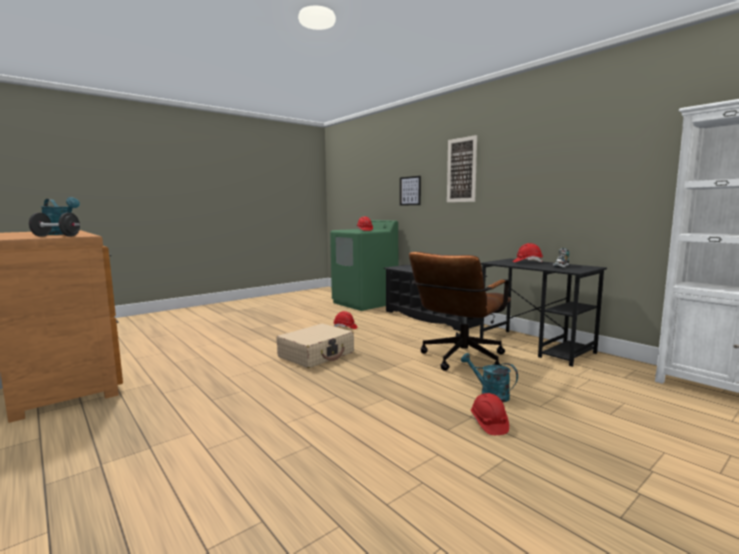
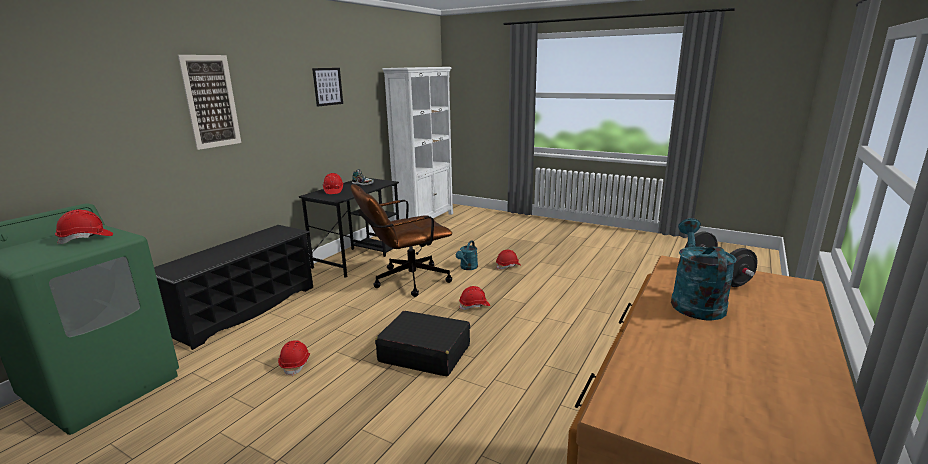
camera: 110 degrees left, 10 degrees up
beige suitcase [277,323,354,368] -> black suitcase [375,311,470,376]
picture [400,176,421,206] -> picture moved to [312,68,343,107]
brown office chair [409,252,511,371] -> brown office chair turned 135 degrees clockwise [351,184,452,297]
none -> red hard hat [459,286,490,310]

